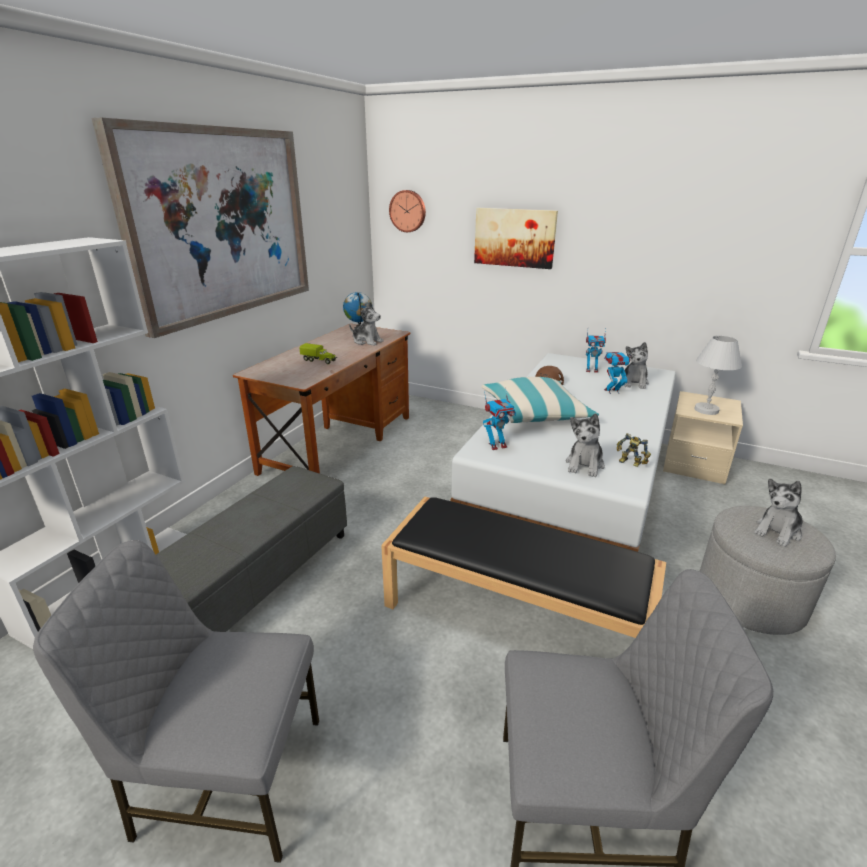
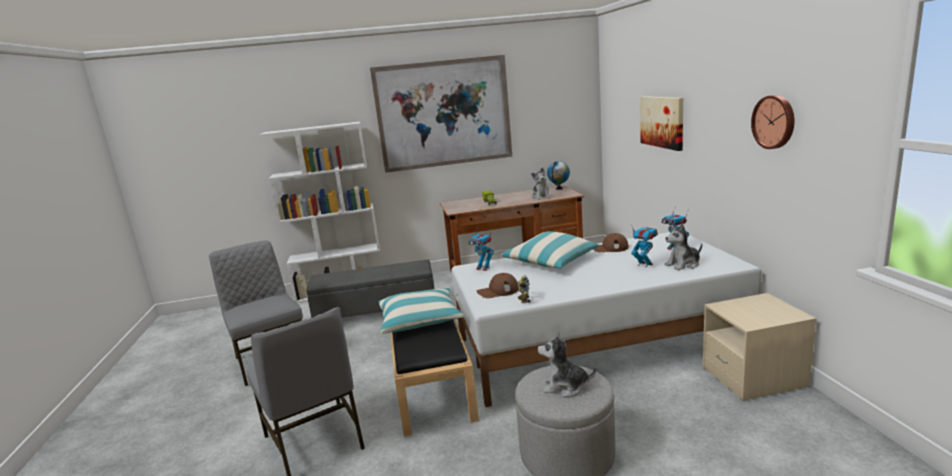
camera: 55 degrees right, 10 degrees down
wall clock [389,190,426,232] -> wall clock moved to [751,95,794,149]
plush toy [566,413,605,477] -> brown cap [477,273,519,298]
white table lamp [694,335,742,415] -> none
none -> pillow [379,288,464,334]

